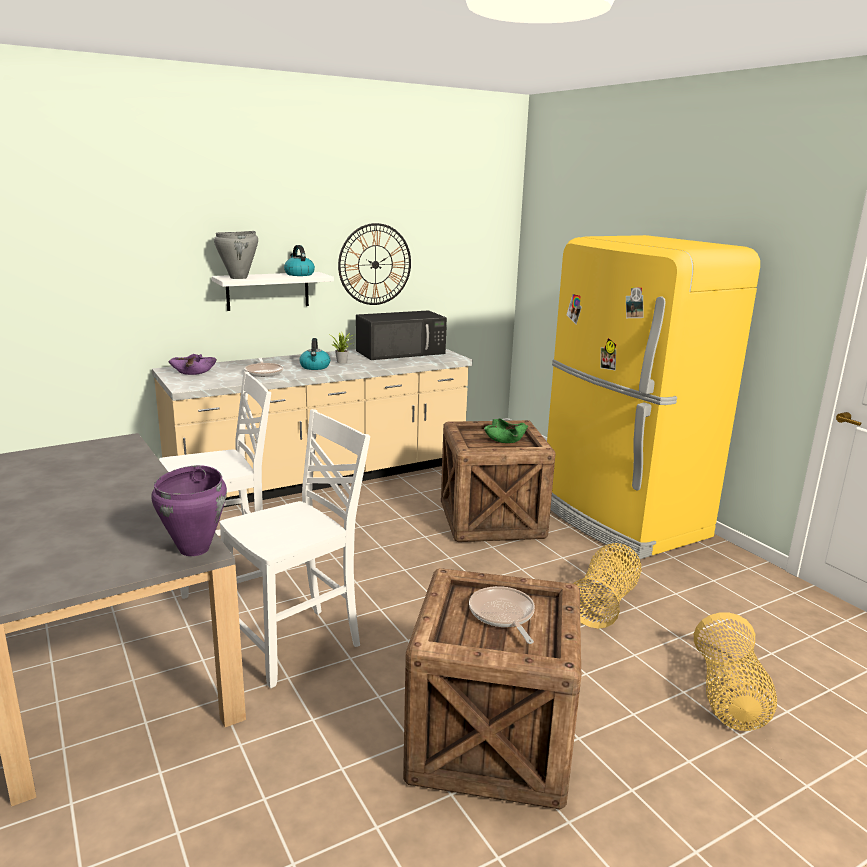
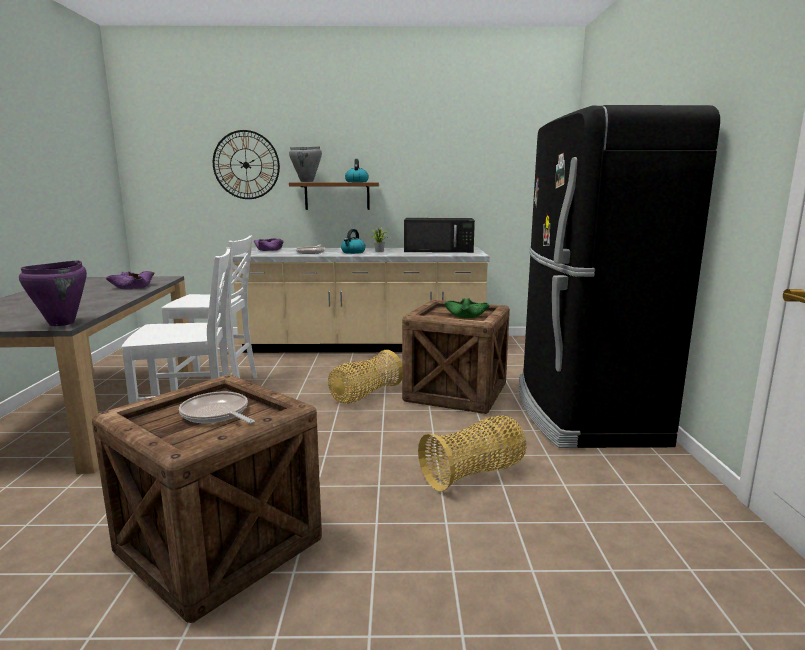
camera: 30 degrees right, 5 degrees down
white shelf [212,272,334,311] -> brown shelf [289,182,379,210]
wall clock [338,223,411,305] -> wall clock moved to [213,130,280,199]
frying pan [469,586,535,644] -> frying pan turned 60 degrees counterclockwise [179,392,255,424]
yellow fridge [547,235,760,559] -> black fridge [519,105,720,448]
basket [694,613,777,731] -> basket moved to [328,350,402,404]
none -> purple bowl [106,271,155,289]

